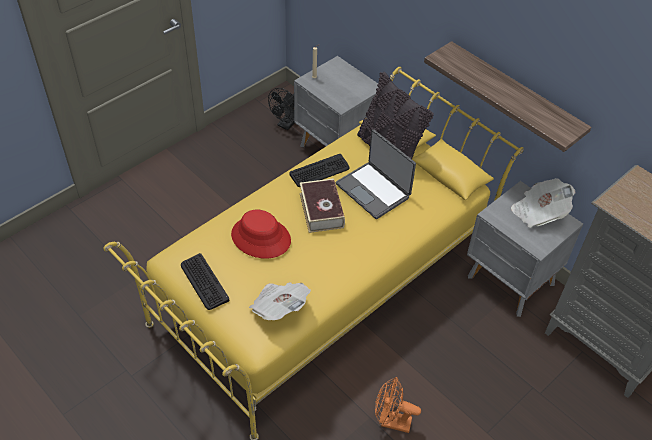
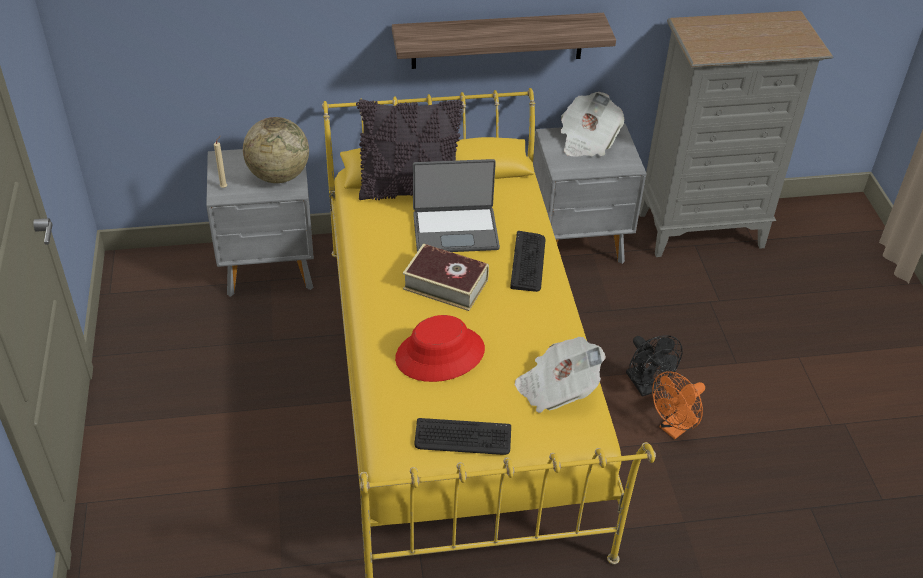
camera: 55 degrees left, 5 degrees down
black fan [268,88,294,130] -> black fan moved to [626,335,682,397]
keyboard [290,154,350,187] -> keyboard moved to [510,231,545,292]
none -> globe [243,117,309,183]

